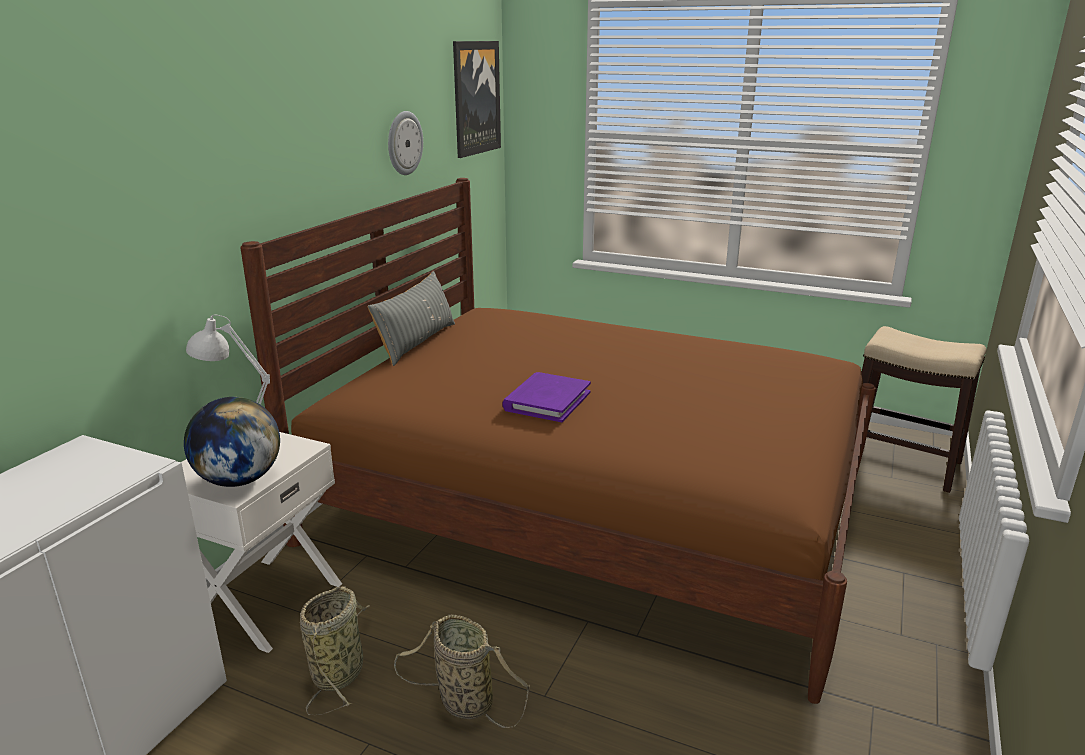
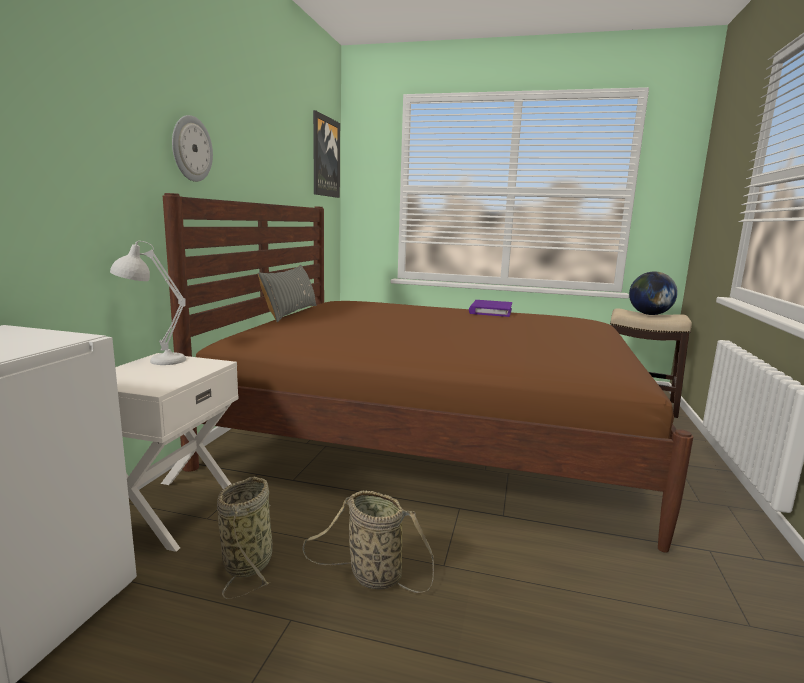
camera: 10 degrees left, 10 degrees down
globe [184,397,280,487] -> globe moved to [629,272,678,315]
wall clock [388,111,423,175] -> wall clock moved to [172,115,213,182]
purple book [502,372,591,422] -> purple book moved to [469,300,512,317]

